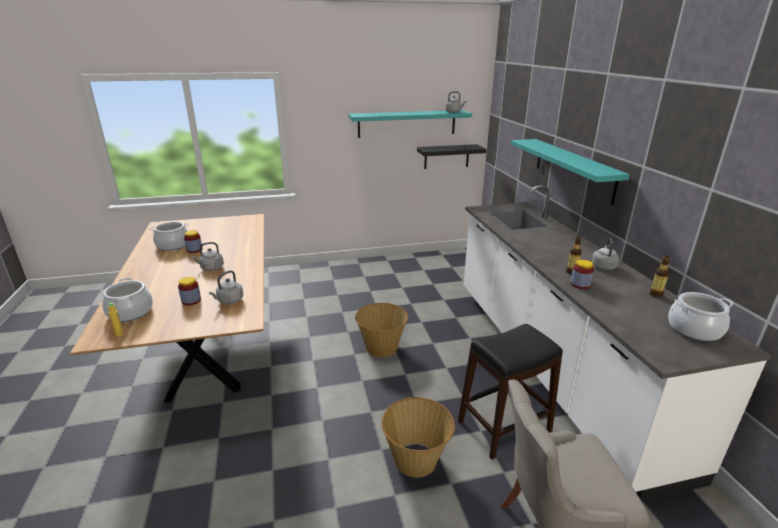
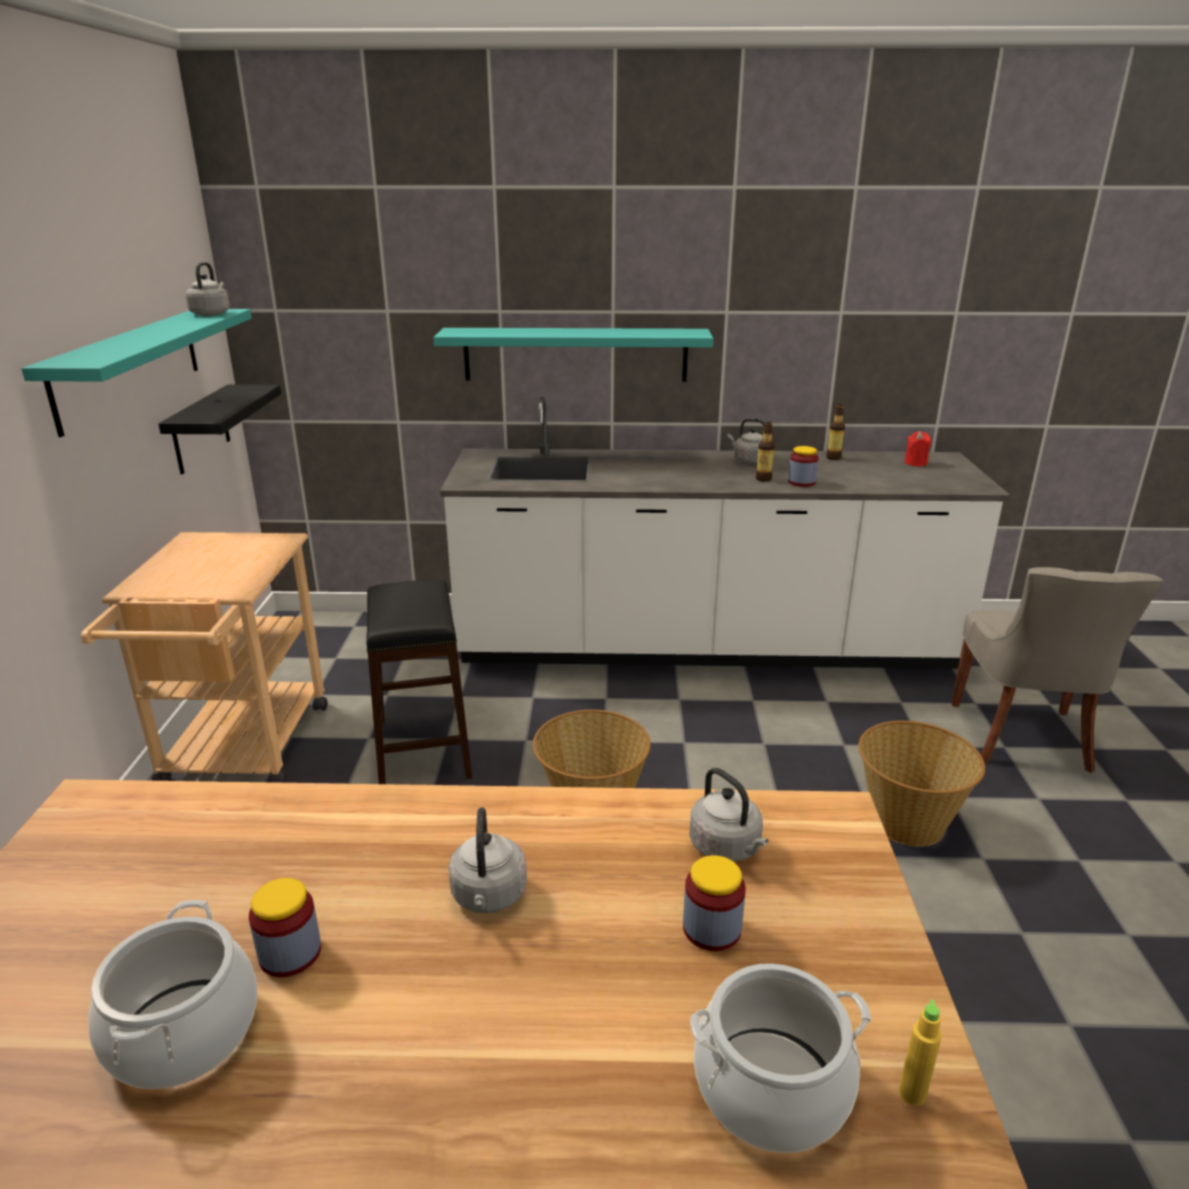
camera: 75 degrees left, 0 degrees up
black stool [458,324,563,460] -> black stool moved to [366,580,472,784]
cooking pot [668,292,734,341] -> red candle [905,431,931,466]
none -> beige cart [81,532,328,783]

